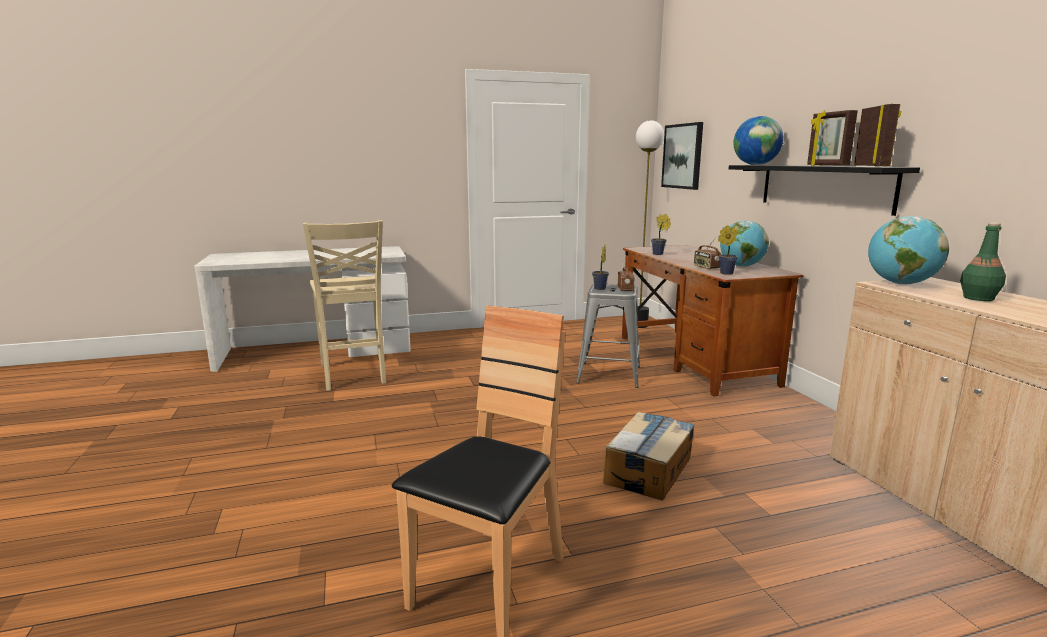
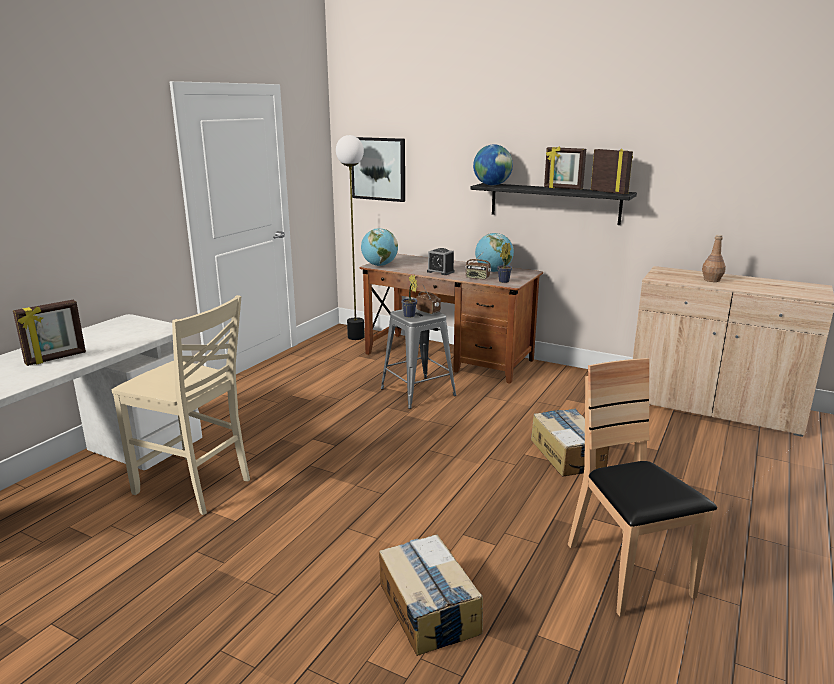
camera: 45 degrees left, 5 degrees up
potted plant [651,214,671,255] -> none
globe [868,216,949,285] -> globe moved to [361,228,398,266]
green bottle [960,223,1006,301] -> brown bottle [702,235,726,282]
none -> picture frame [13,300,86,366]
none -> cardboard box [379,535,483,656]
none -> alarm clock [427,248,455,275]

